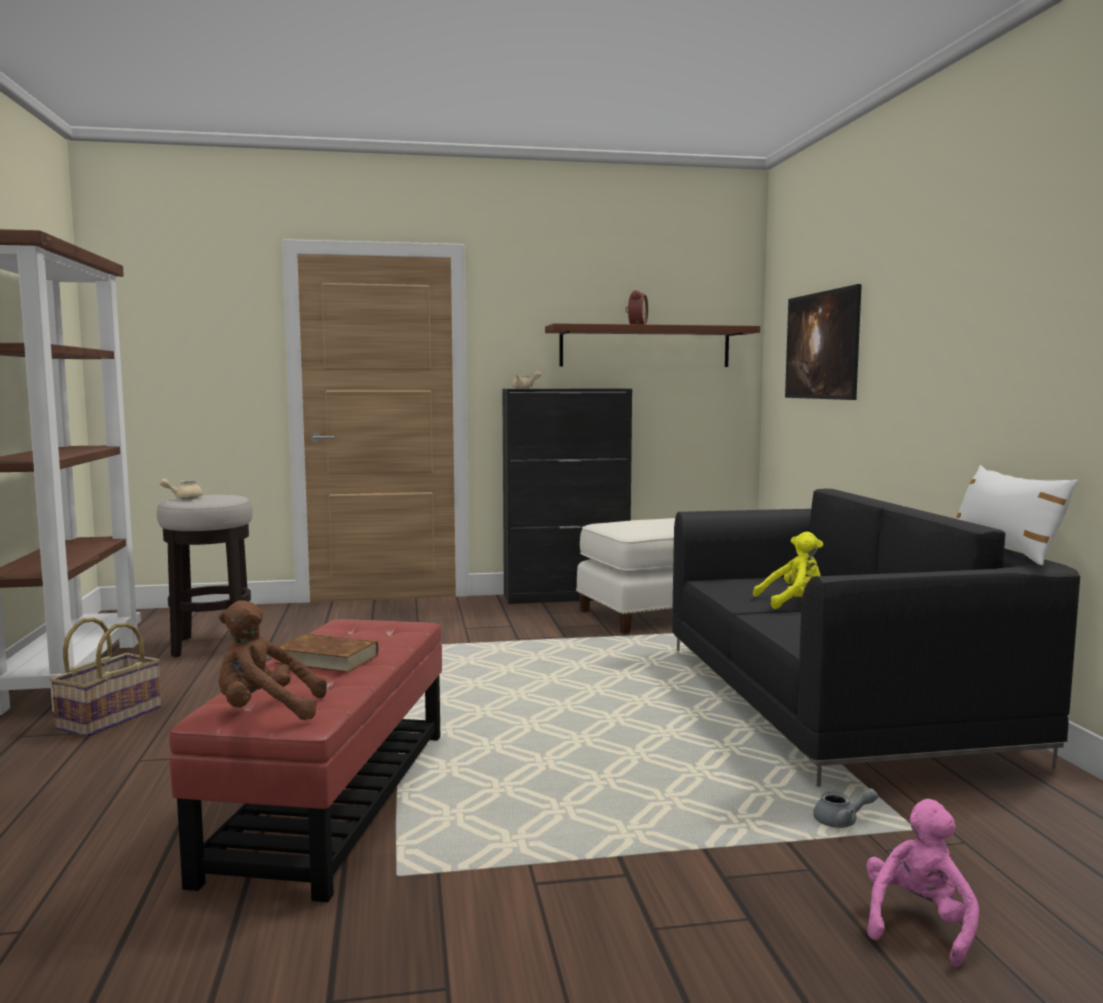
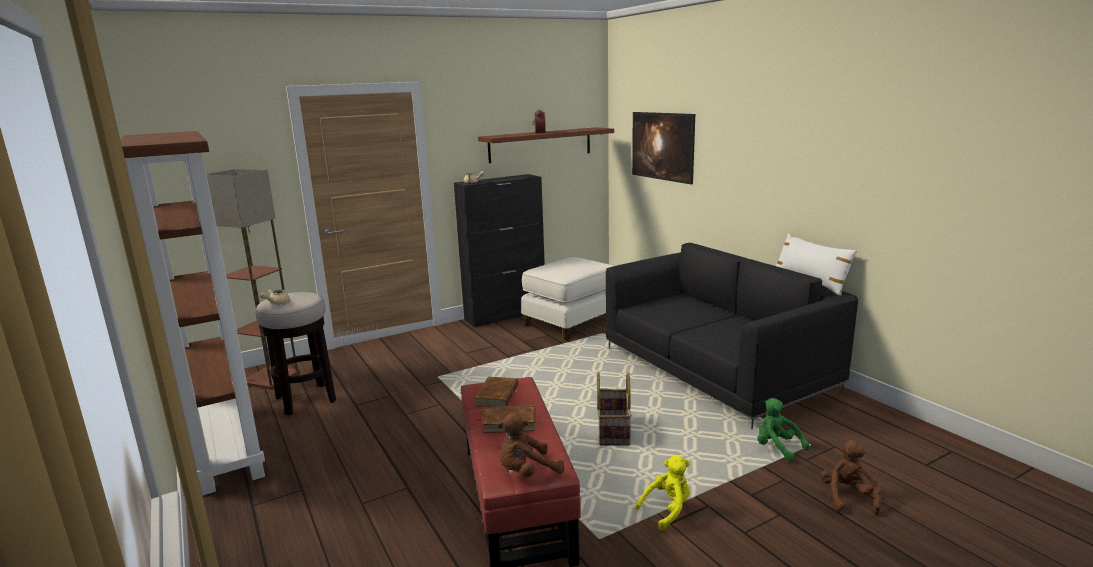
camera: 20 degrees left, 10 degrees up
basket [50,617,161,737] -> basket moved to [597,372,632,445]
yellow plush toy [753,532,823,609] -> yellow plush toy moved to [635,455,690,530]
grey teapot [813,788,878,828] -> green plush toy [757,398,809,462]
pink plush toy [866,799,979,967] -> brown plush toy [820,440,882,515]
none -> floor lamp [207,169,300,390]
none -> brown book [474,377,518,407]

